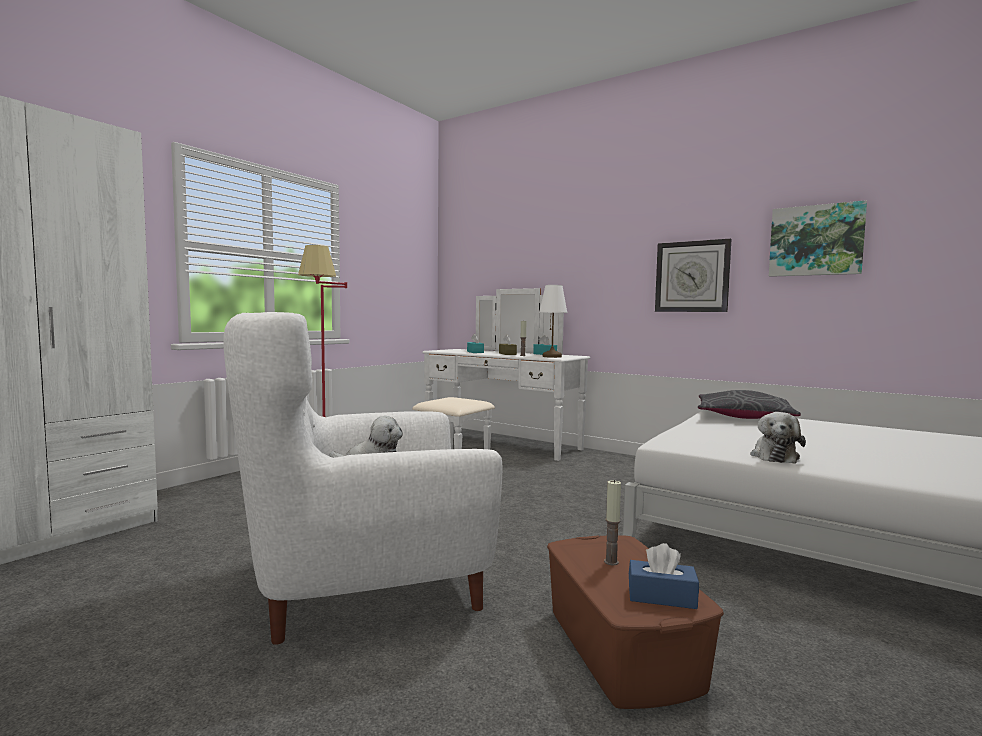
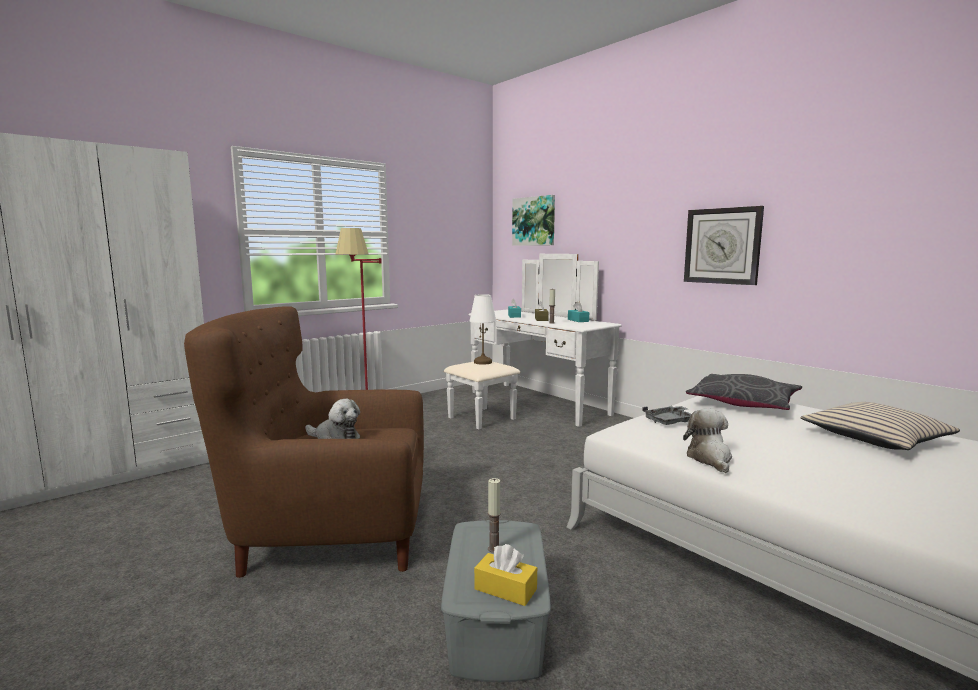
camera: 15 degrees right, 5 degrees up
white armchair [223,312,503,645] -> brown armchair [184,306,424,578]
white table lamp [539,285,567,358] -> white table lamp moved to [469,294,496,365]
brown storage box [547,535,724,709] -> grey storage box [441,520,551,682]
blue tissue box [629,543,699,609] -> yellow tissue box [474,544,537,606]
plush toy [750,412,806,464] -> plush toy turned 150 degrees clockwise [683,409,732,473]
picture [769,200,867,277] -> picture moved to [512,195,555,246]
none -> grey tray [642,406,691,425]
none -> beige pillow [800,402,960,450]

